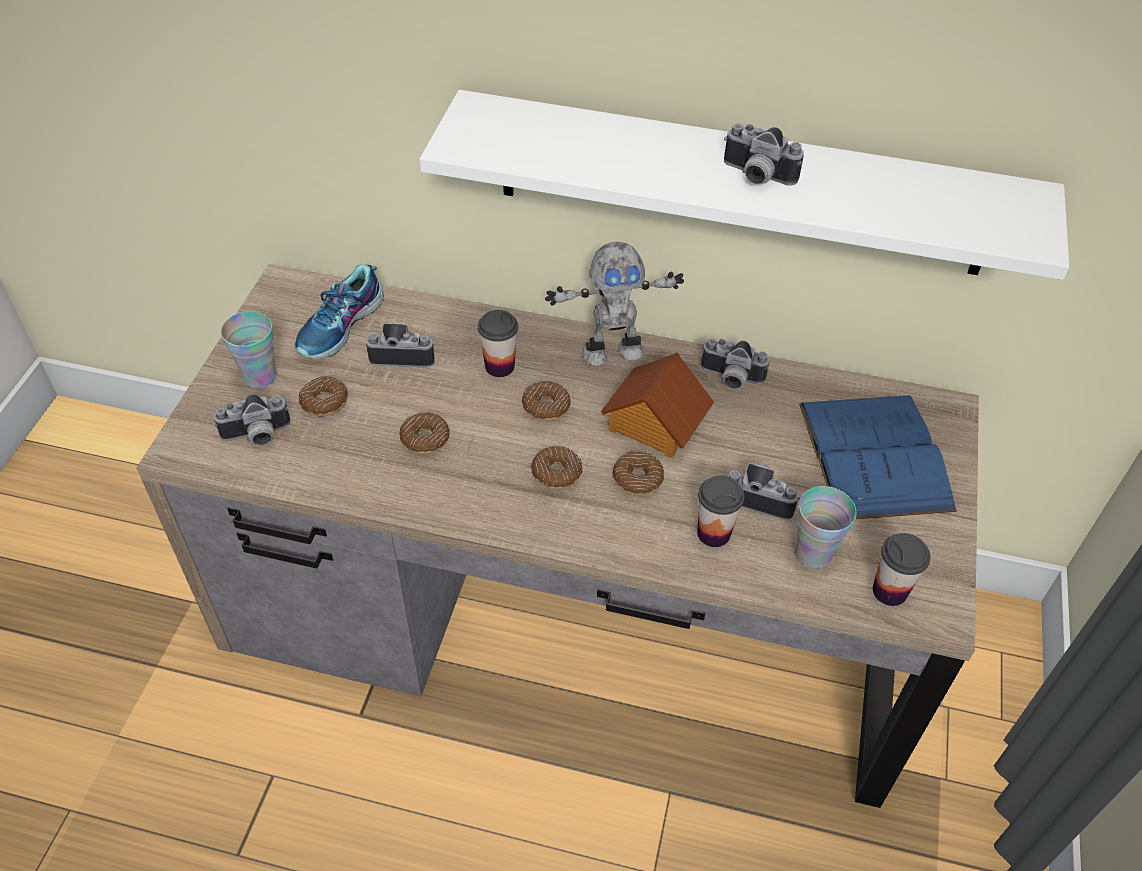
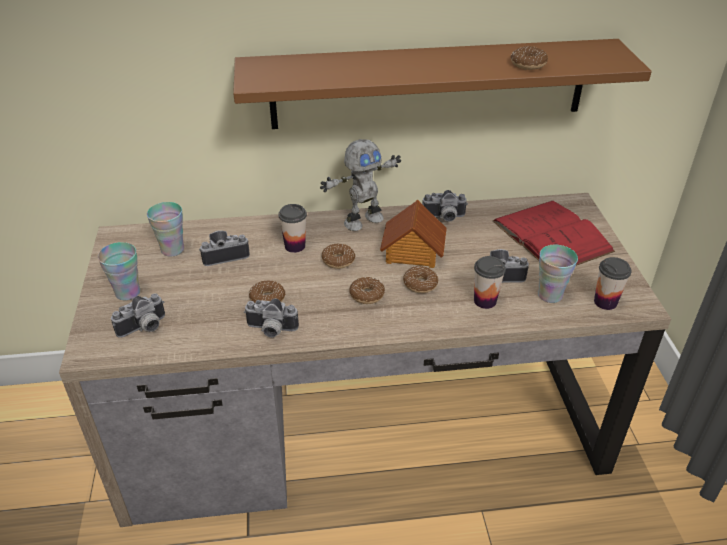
camera: 20 degrees left, 10 degrees down
shoe [295,264,384,359] -> cup [147,202,184,257]
donut [299,376,348,416] -> donut moved to [511,46,548,70]
white shelf [420,90,1069,280] -> brown shelf [233,39,652,129]
camera [724,123,804,186] -> camera moved to [244,298,299,338]
blue book [799,395,957,520] -> red book [492,201,615,266]

